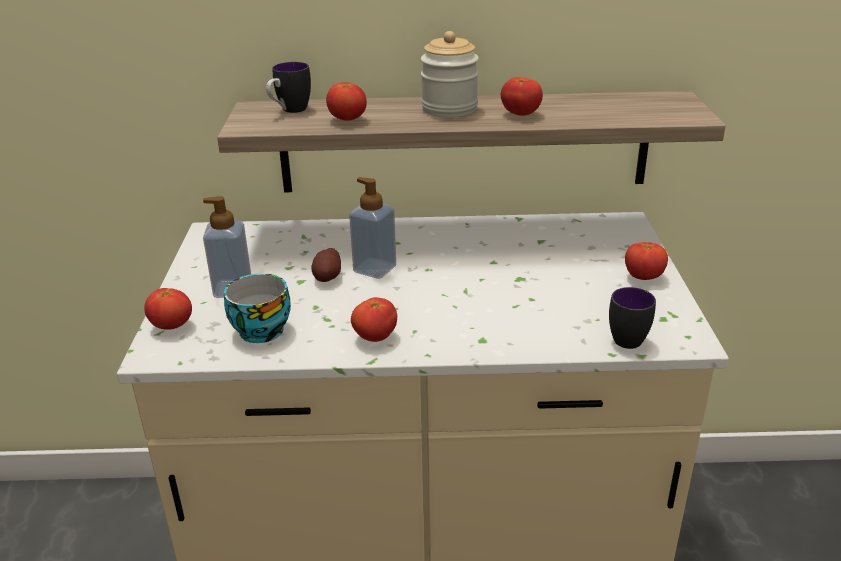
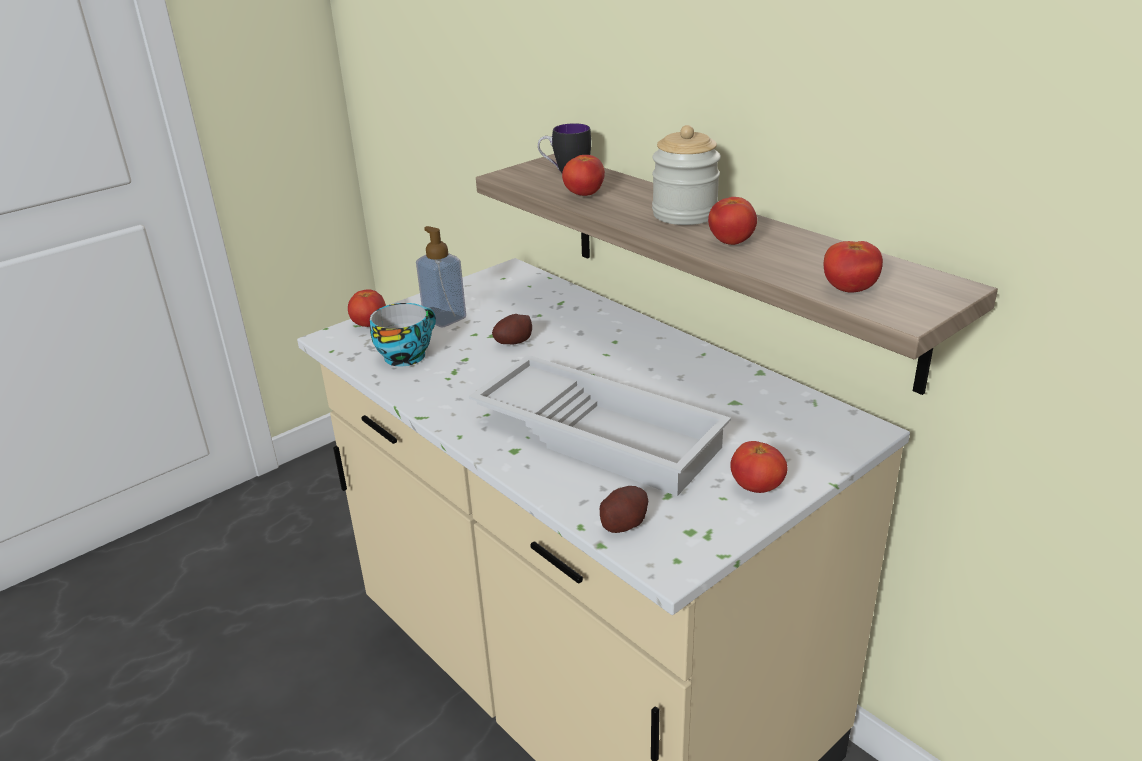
camera: 50 degrees right, 0 degrees up
soap dispenser [349,177,396,279] -> none
tomato [351,297,397,342] -> tomato moved to [824,241,883,293]
mug [609,287,656,349] -> potato [600,486,648,533]
none -> white tray [469,355,731,496]

